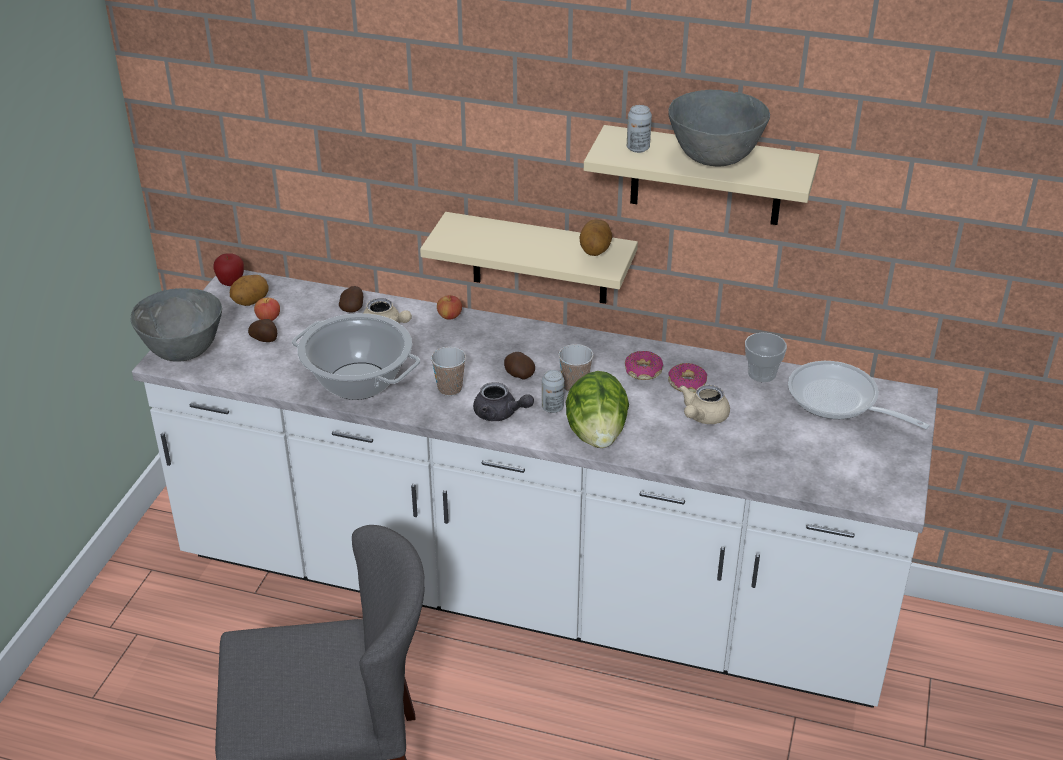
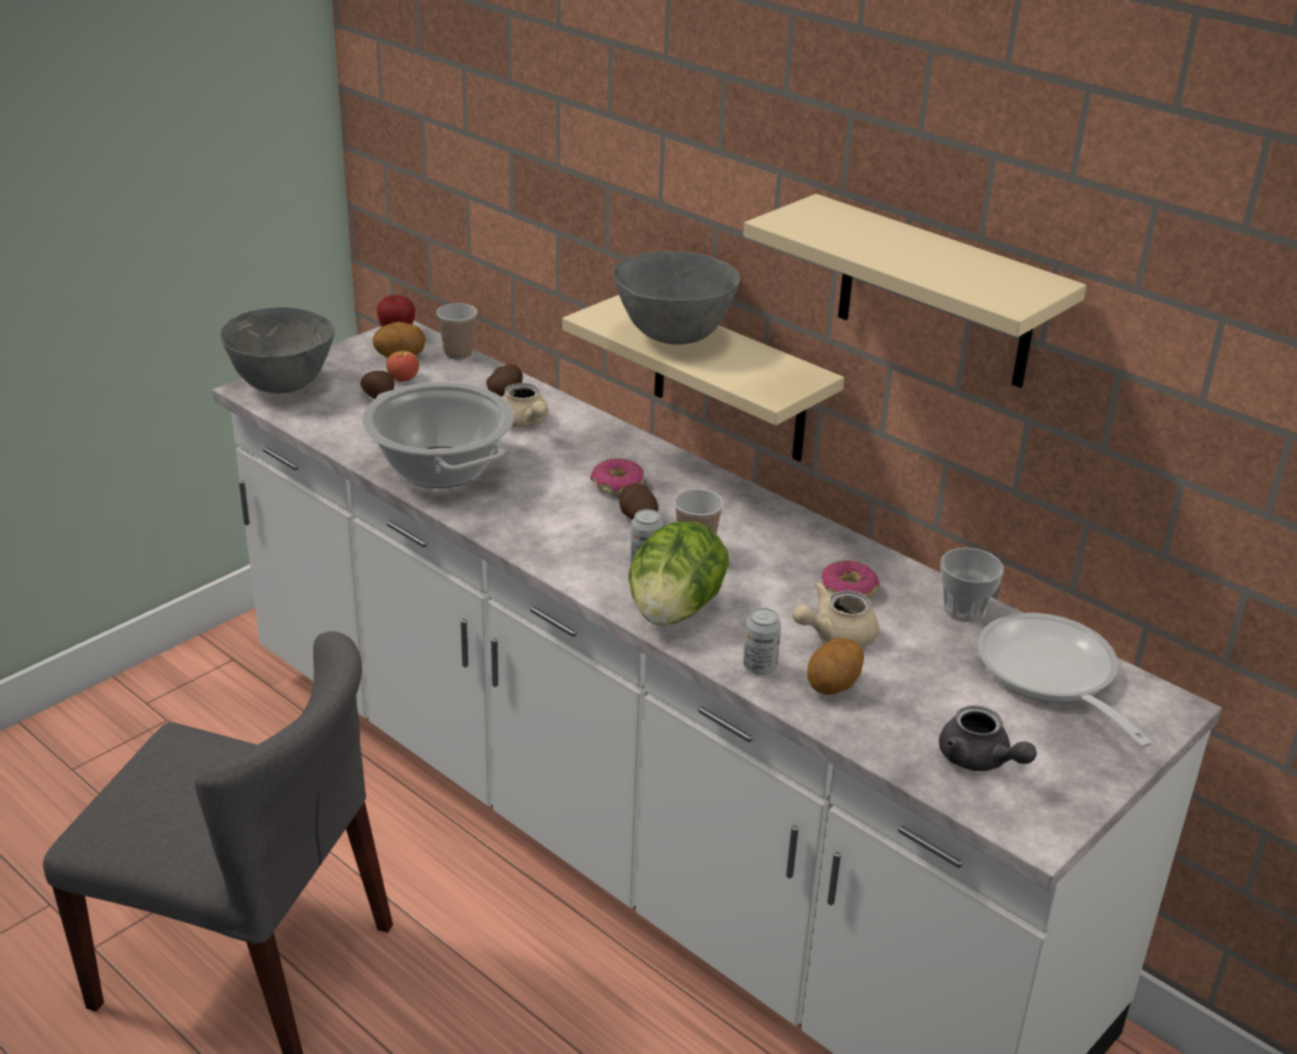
camera: 25 degrees right, 5 degrees down
cup [431,347,466,396] -> cup moved to [437,303,477,360]
apple [437,295,462,320] -> none
grey teapot [473,382,534,421] -> grey teapot moved to [939,705,1037,771]
potato [579,219,612,256] -> potato moved to [807,637,864,695]
donut [625,351,663,380] -> donut moved to [591,458,644,495]
can [627,105,652,153] -> can moved to [743,608,781,675]
grey bowl [668,90,770,166] -> grey bowl moved to [613,251,740,345]

